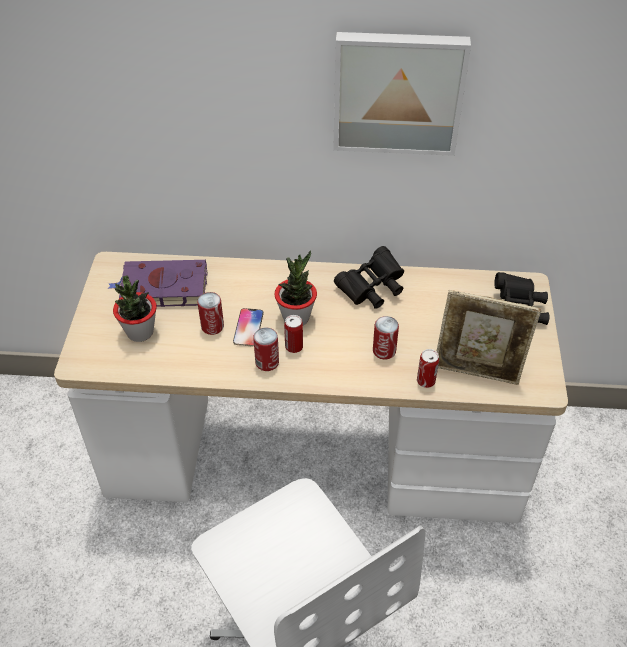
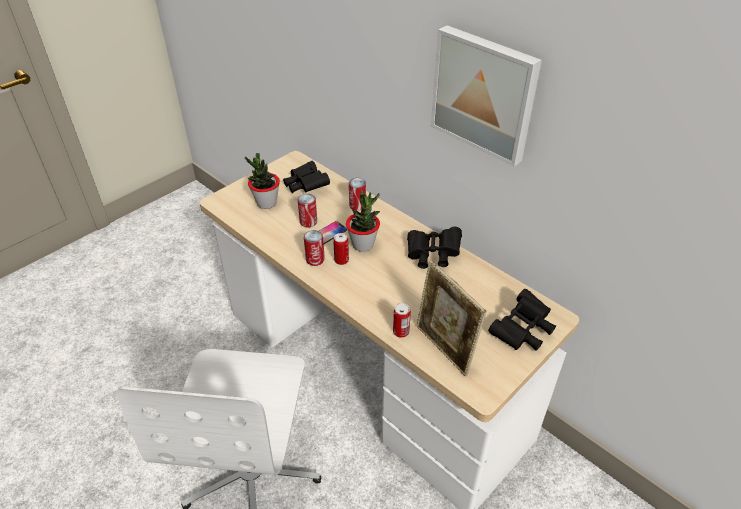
camera: 40 degrees right, 5 degrees down
purple book [108,260,208,307] -> black binoculars [283,161,330,193]
can [373,316,399,360] -> can moved to [349,178,366,211]

